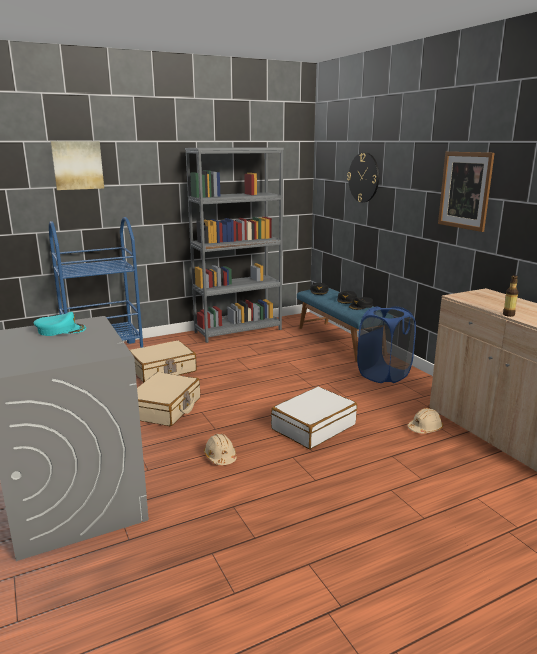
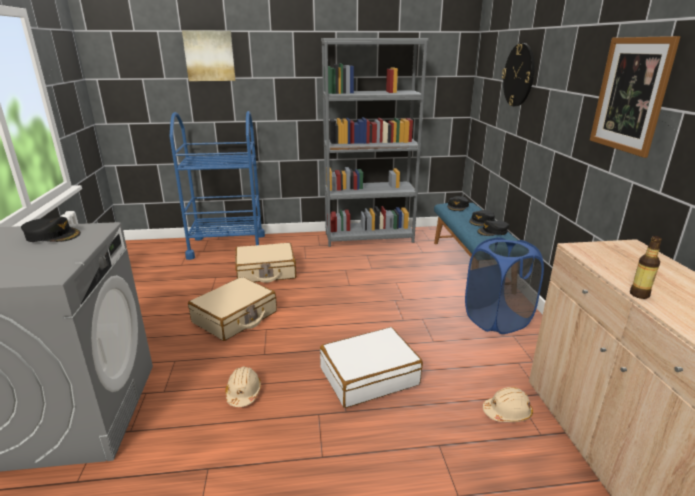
camera: 20 degrees right, 5 degrees up
turquoise cap [34,312,86,336] -> black cap [21,217,81,242]

